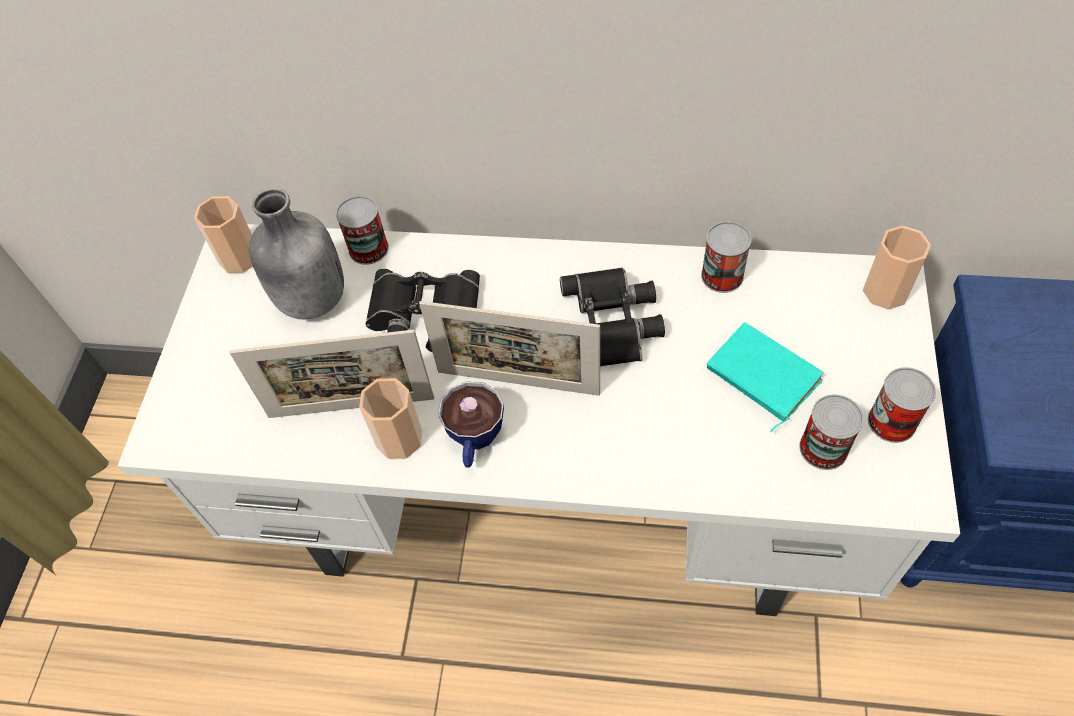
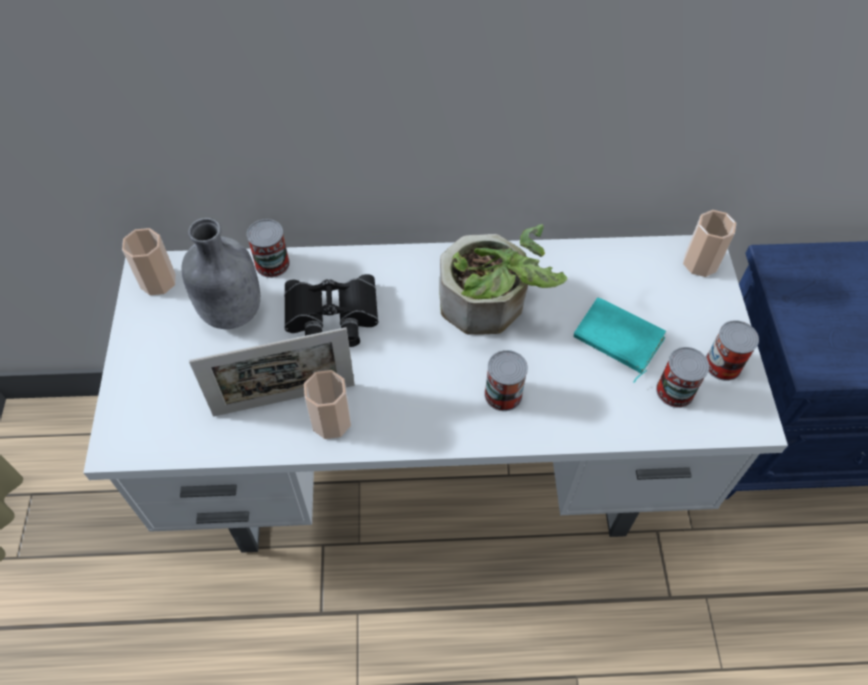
camera: 15 degrees left, 0 degrees up
picture frame [419,301,600,396] -> none
cup [438,382,504,468] -> none
black binoculars [560,267,665,366] -> potted plant [439,224,568,335]
can [701,221,752,293] -> can moved to [484,350,528,411]

